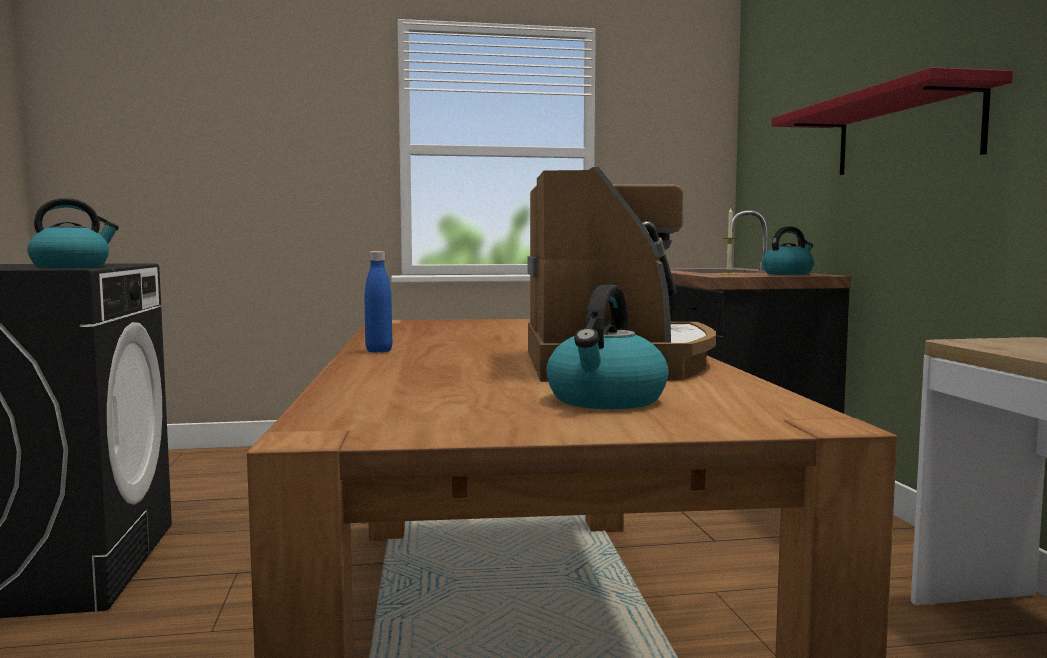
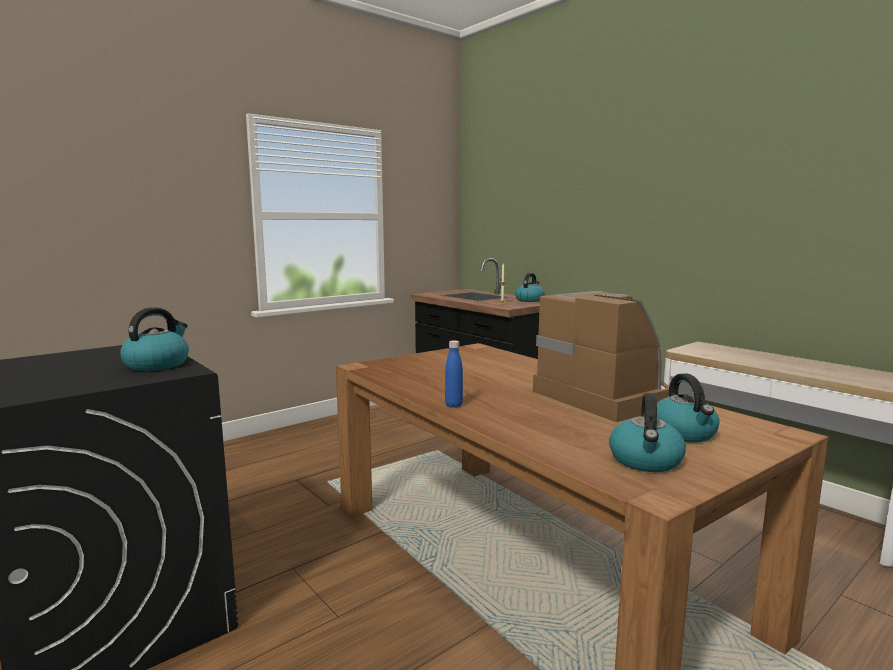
camera: 30 degrees left, 5 degrees up
red shelf [771,67,1013,175] -> none
none -> kettle [609,393,686,472]

